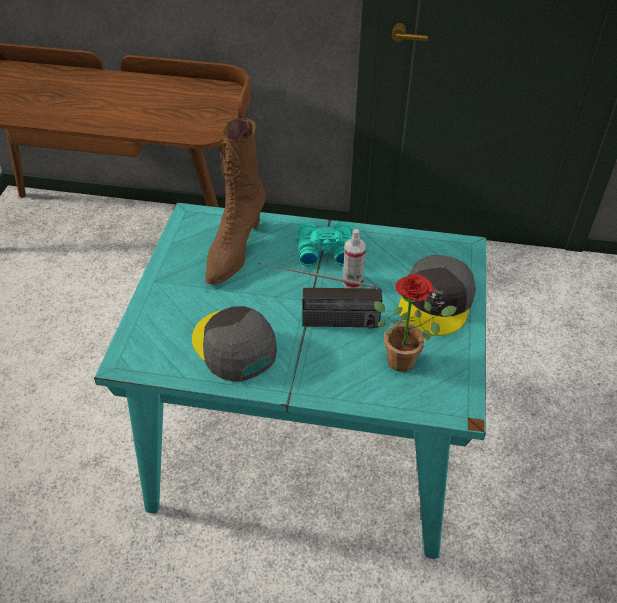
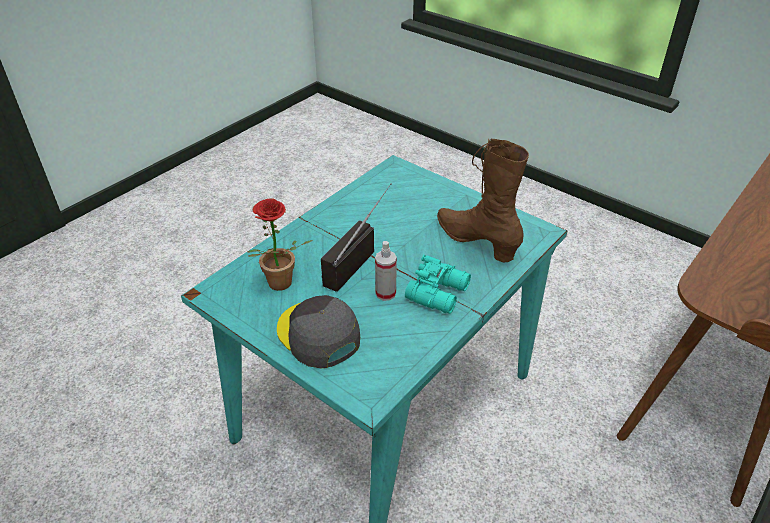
camera: 120 degrees right, 5 degrees down
grey cap [192,306,277,382] -> none

